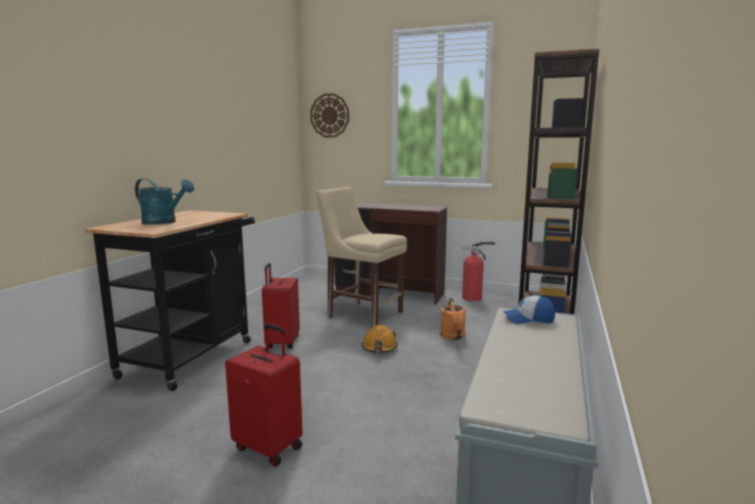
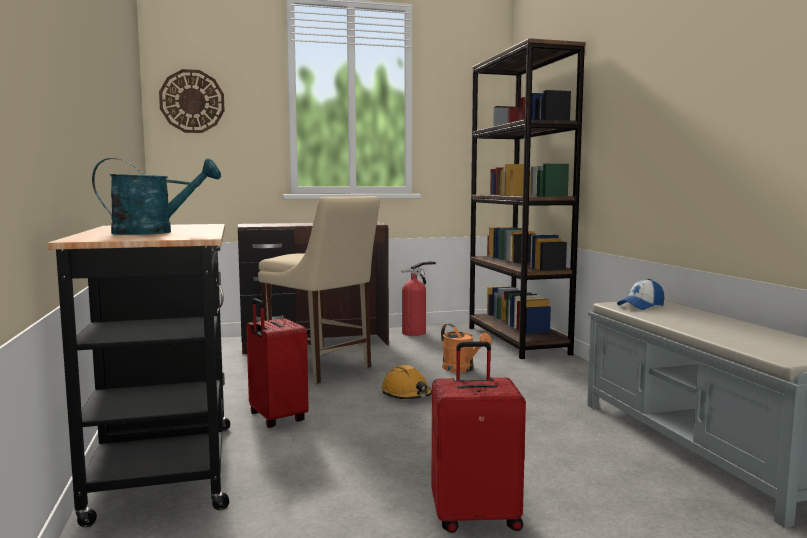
camera: 35 degrees left, 5 degrees down
beige chair [316,187,407,327] -> beige chair turned 135 degrees counterclockwise [258,196,380,384]

